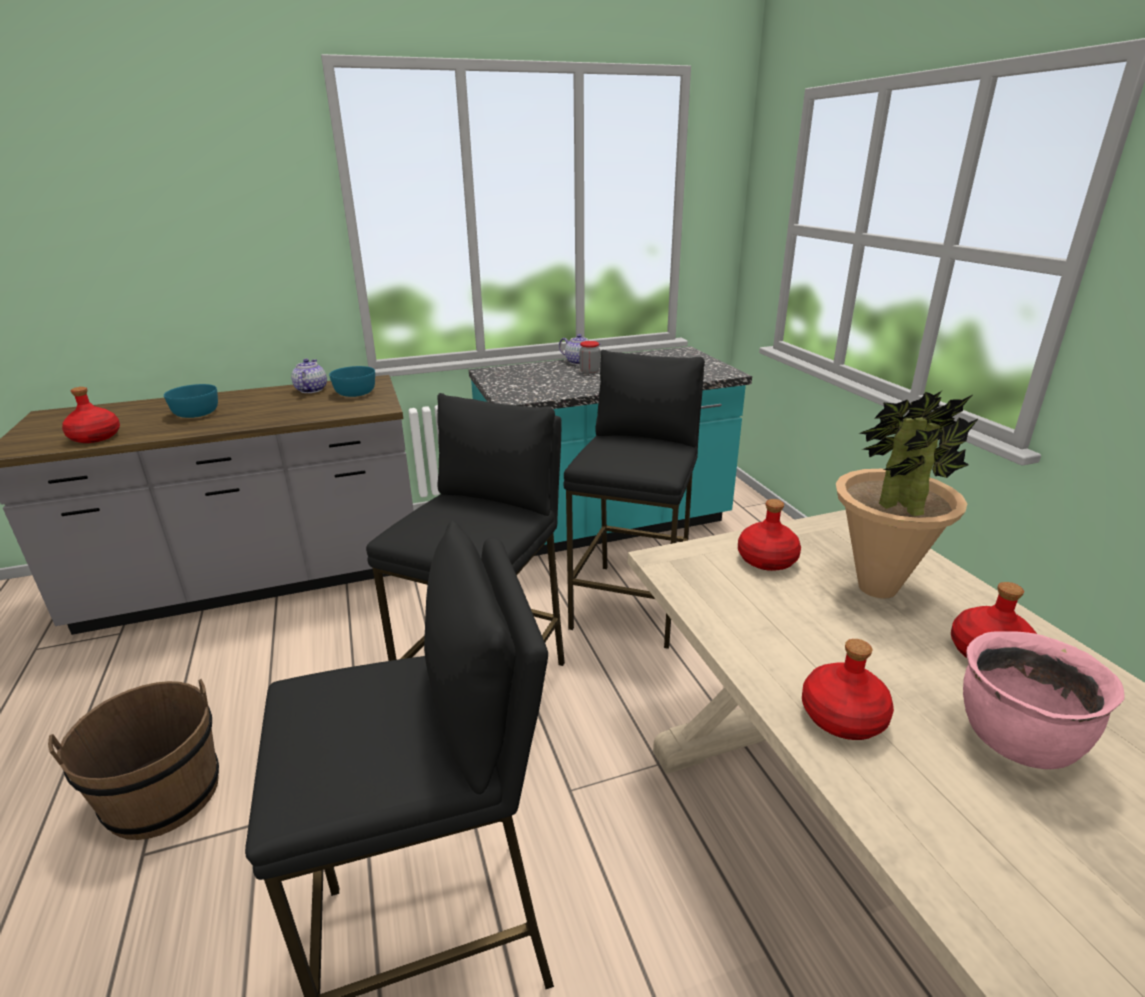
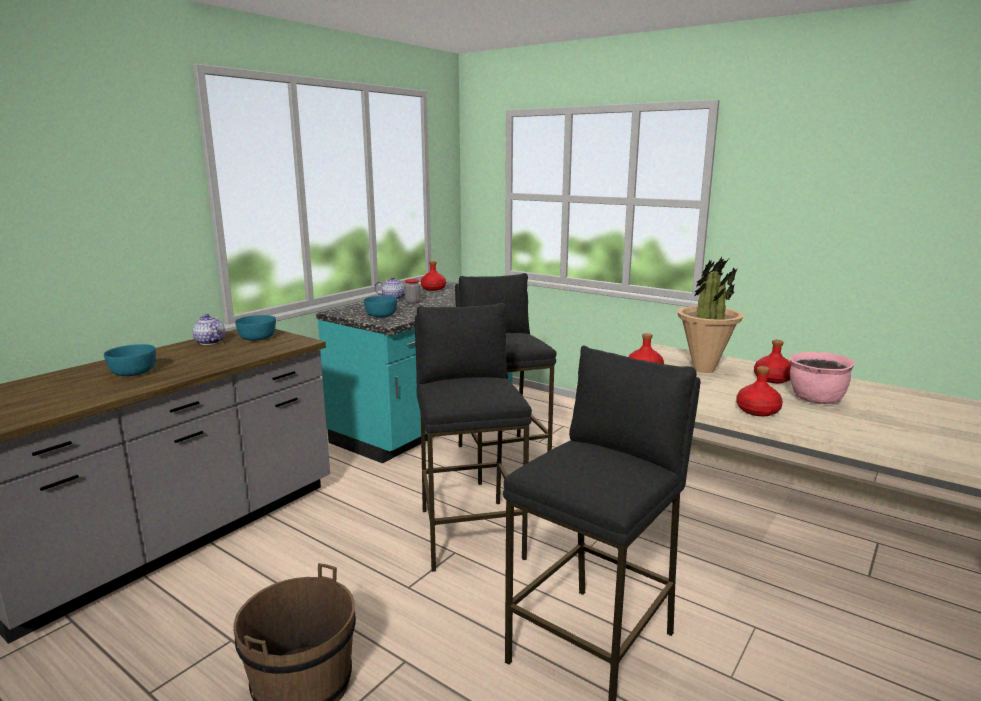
camera: 35 degrees left, 10 degrees down
red bottle [62,387,120,443] -> red bottle moved to [421,261,446,291]
none -> turquoise bowl [364,296,397,317]

